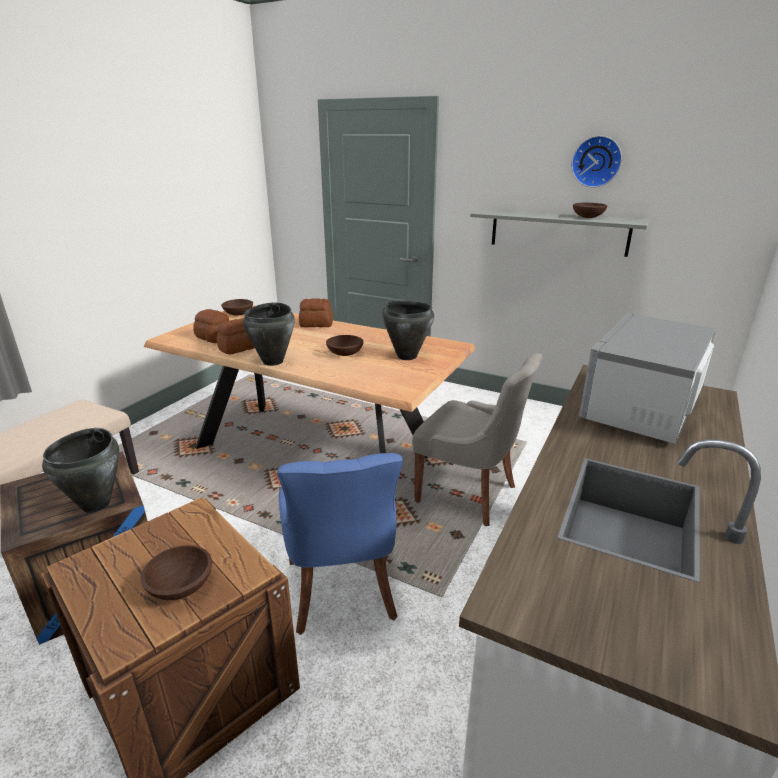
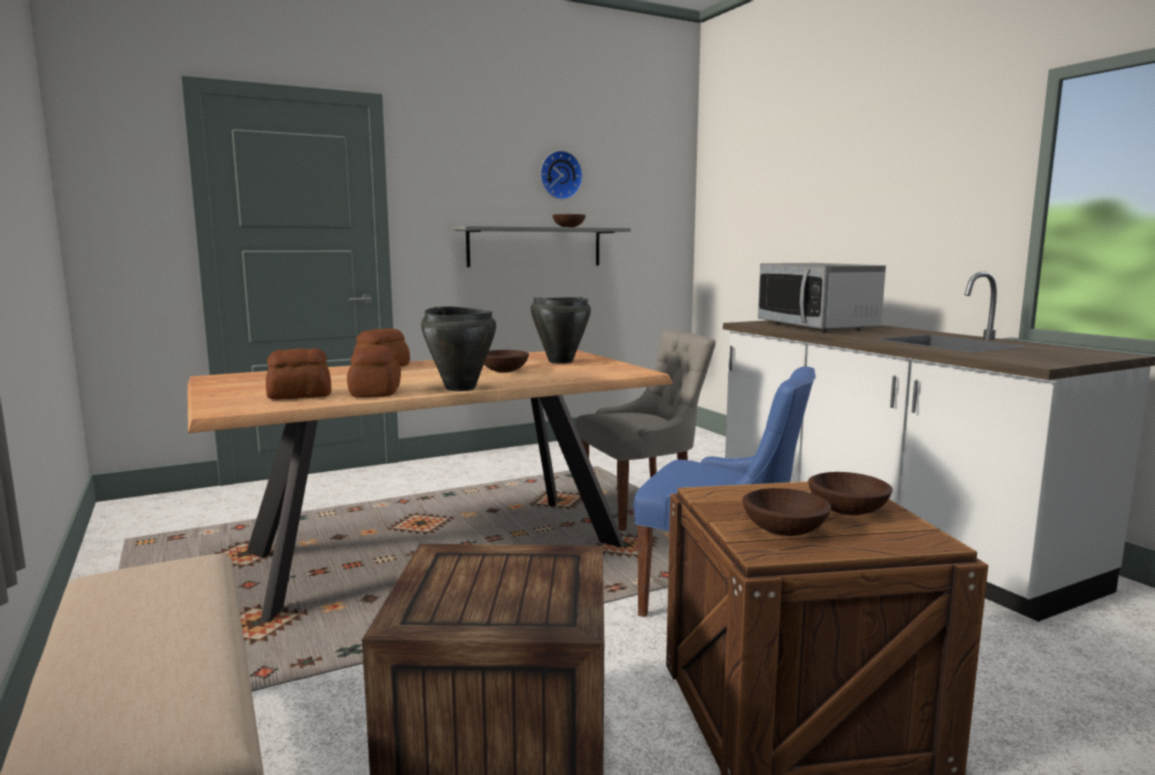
camera: 55 degrees left, 15 degrees down
black cooking pot [42,428,119,513] -> none
brown bowl [221,299,253,316] -> brown bowl moved to [742,488,831,536]

